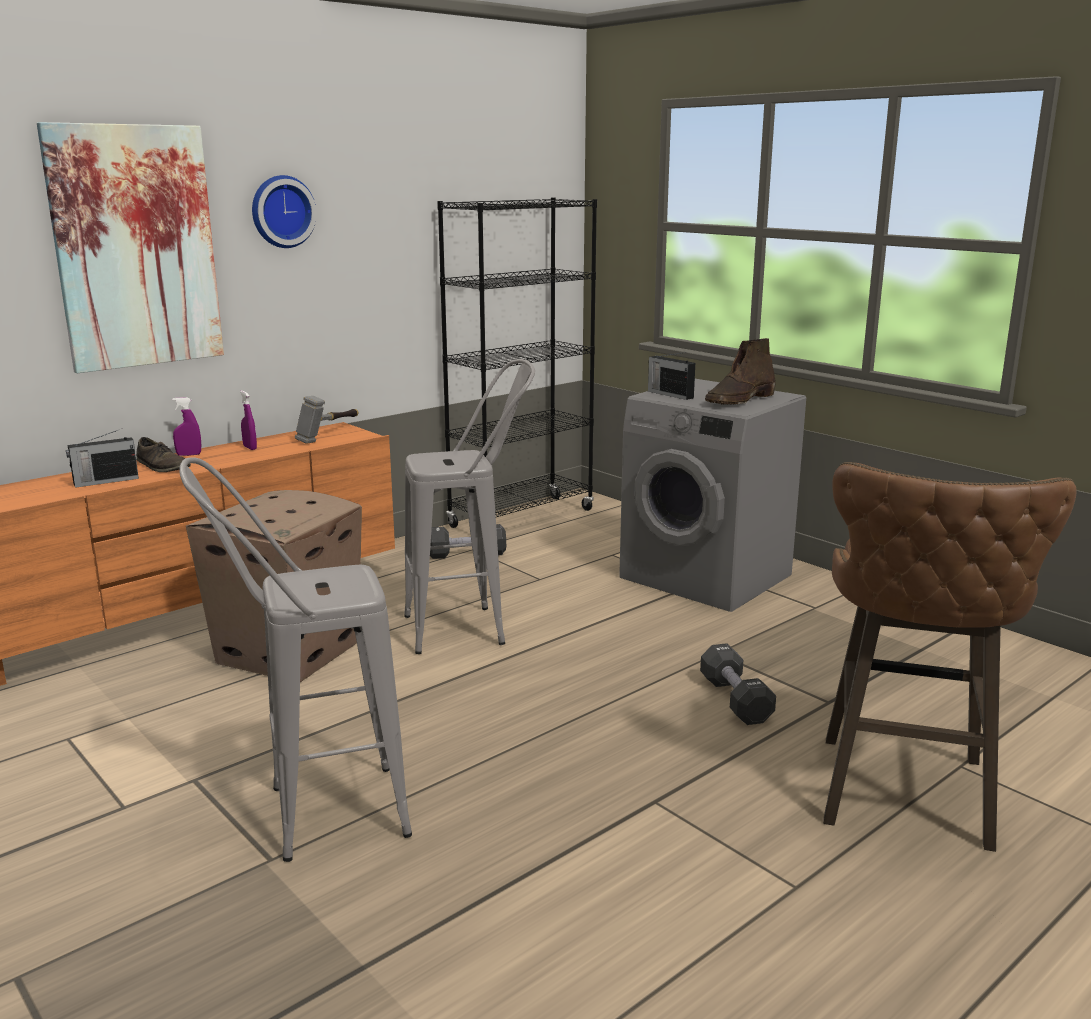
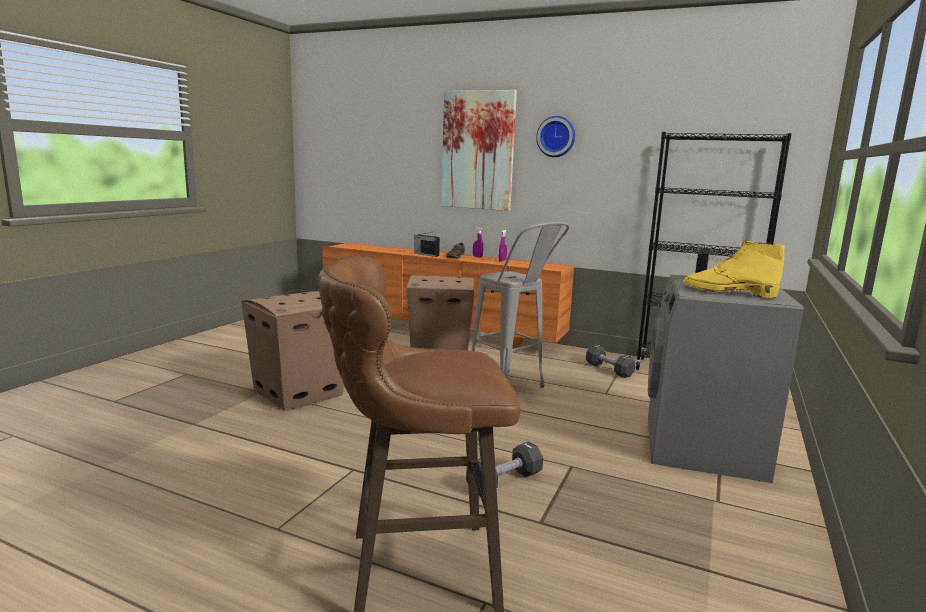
camera: 65 degrees right, 5 degrees down
grey stool [179,457,412,862] -> cardboard box [241,291,344,411]
hammer [295,396,359,444] -> none
brown boot [705,338,776,405] -> yellow boot [683,241,785,298]

